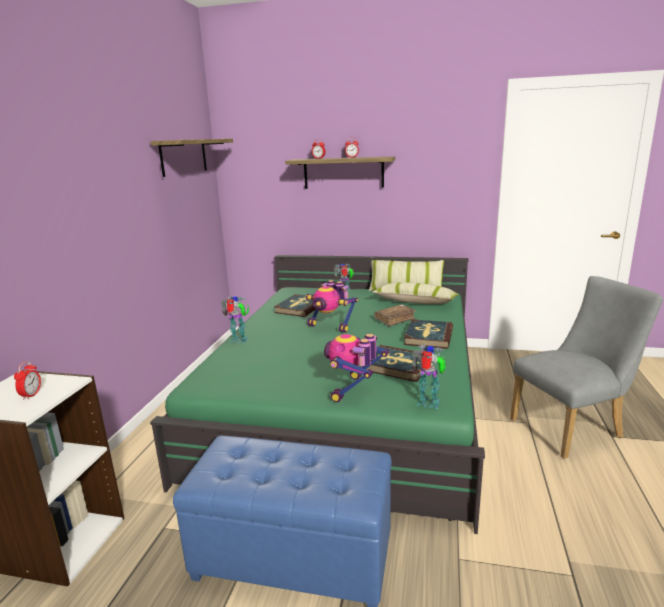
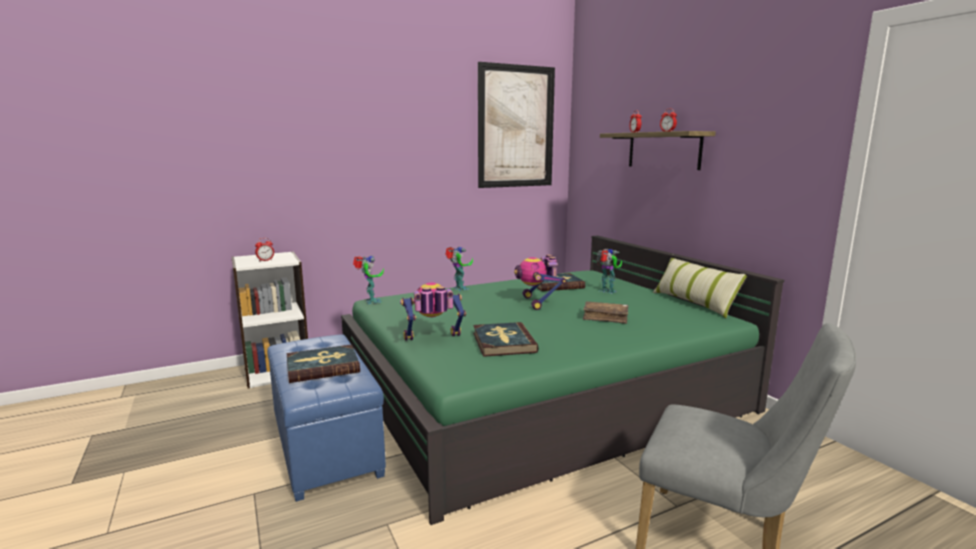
camera: 50 degrees right, 5 degrees down
shelf [151,139,233,177] -> picture [478,62,555,188]
pillow [372,282,459,304] -> none
book [404,319,453,349] -> book moved to [287,344,360,383]
toy robot [412,345,446,409] -> toy robot moved to [353,255,384,304]

